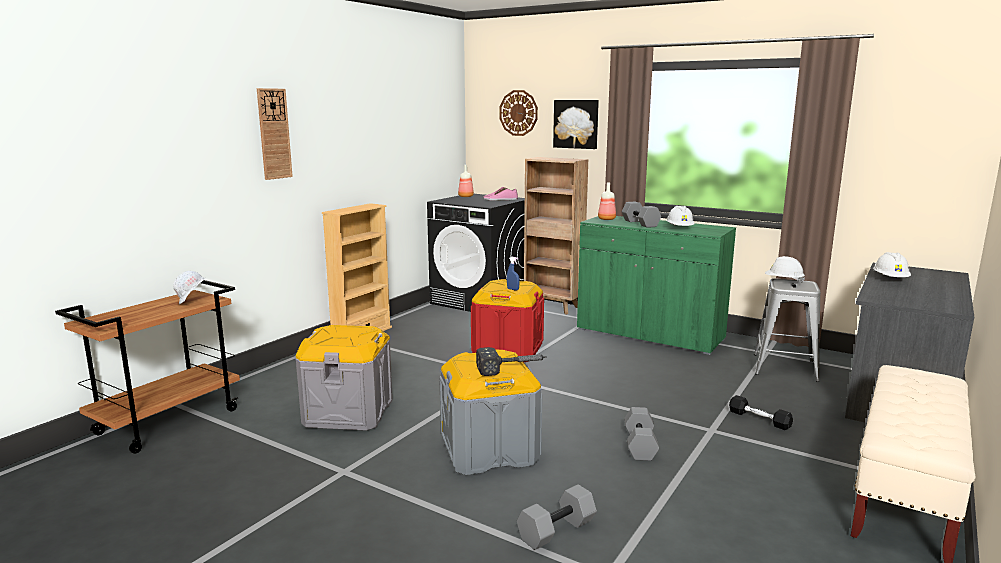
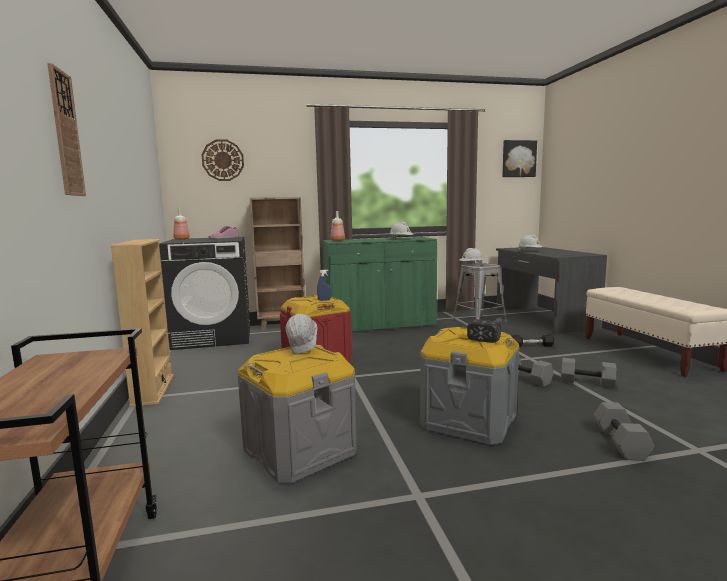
camera: 45 degrees left, 5 degrees down
white hard hat [173,271,205,304] -> white hard hat moved to [286,314,317,354]
picture [553,100,599,149] -> picture moved to [502,140,537,177]
grey dumbbell [621,202,661,228] -> grey dumbbell moved to [561,358,616,388]

